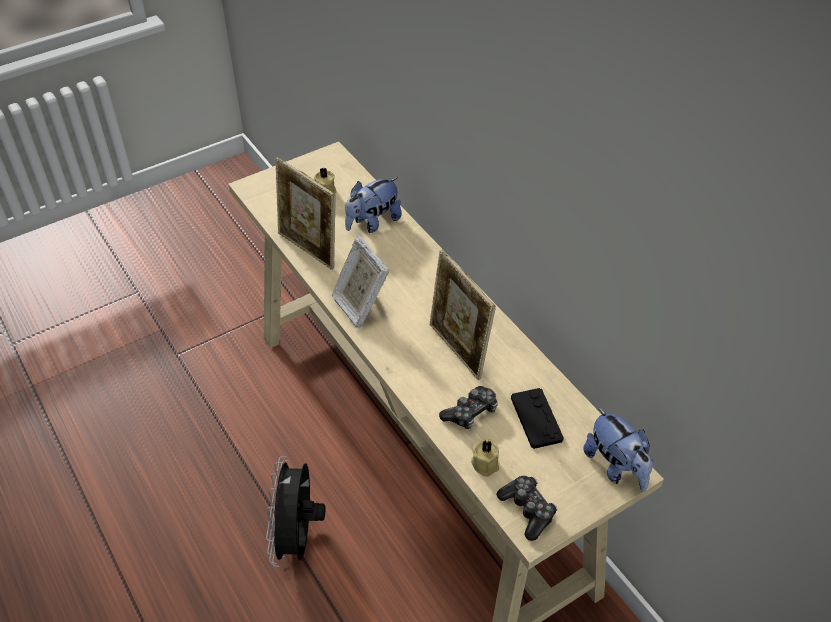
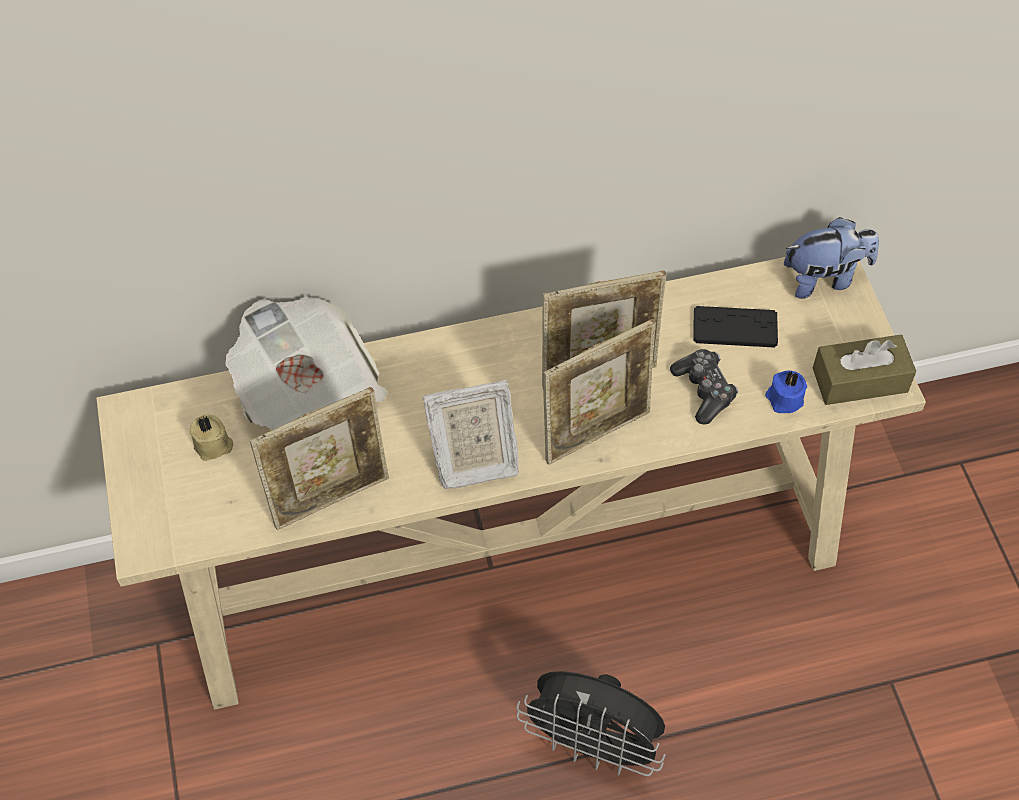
camera: 70 degrees left, 10 degrees up
plush toy [345,177,402,233] -> newspaper [226,297,387,430]
beige candle [471,439,499,477] -> blue candle [765,370,807,413]
game controller [496,476,557,541] -> brown tissue box [813,335,916,405]
none -> picture frame [543,319,656,465]

